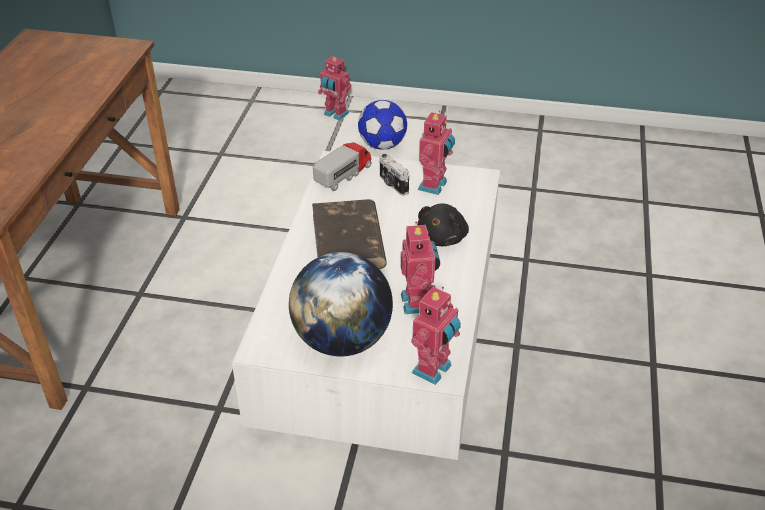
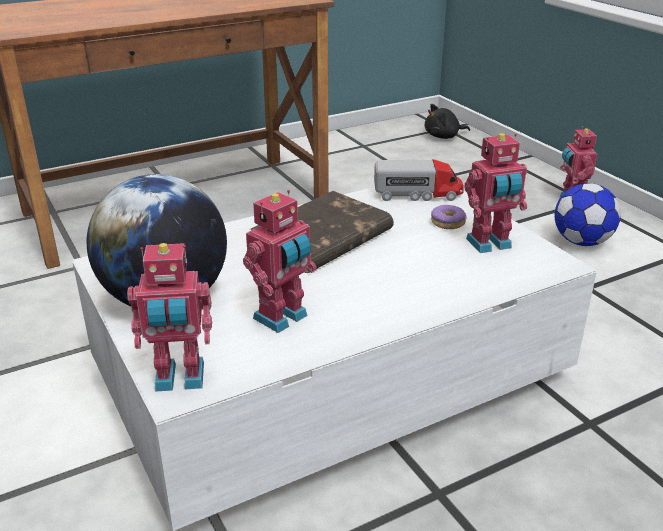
camera: 50 degrees right, 10 degrees down
camera [379,154,409,196] -> donut [431,205,467,229]
black plush toy [417,203,469,246] -> black plush toy moved to [425,104,470,139]

